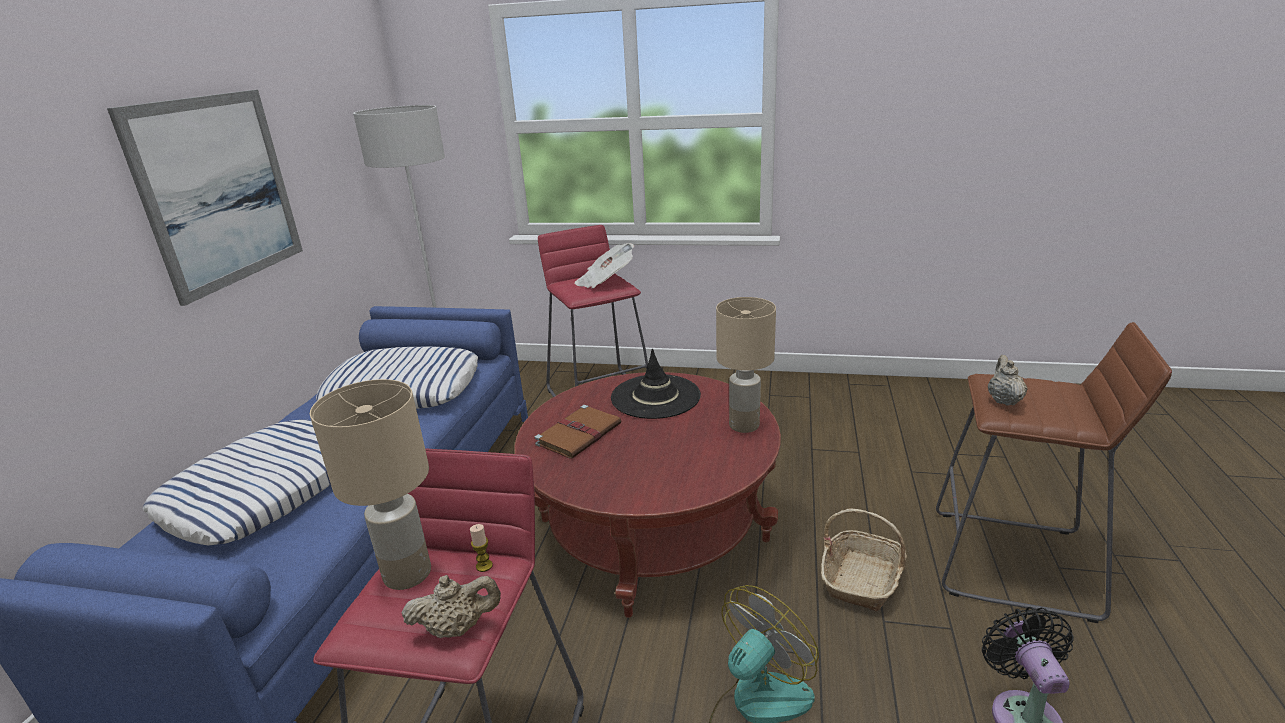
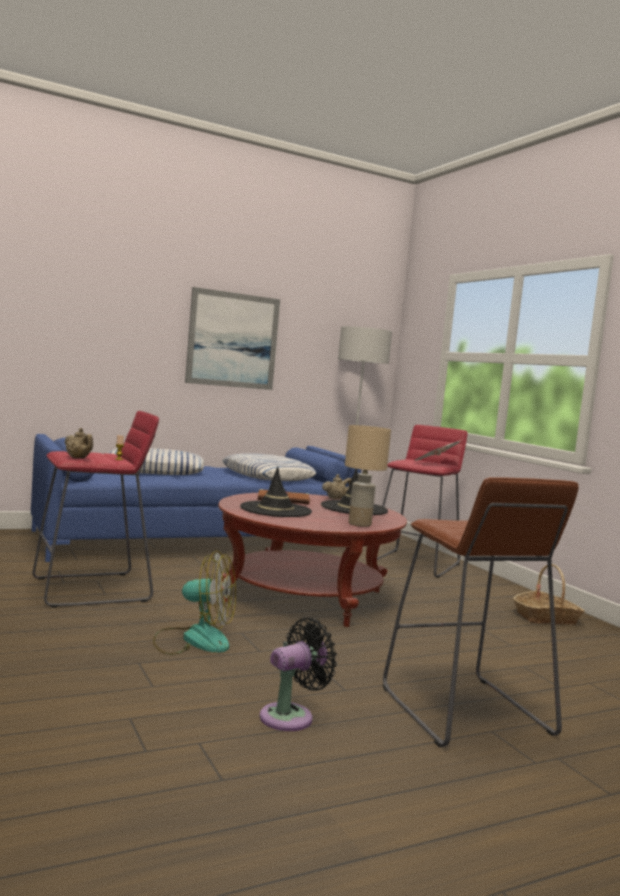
camera: 50 degrees right, 20 degrees down
beige table lamp [310,379,431,590] -> none
basket [821,508,907,612] -> basket moved to [513,564,585,625]
beige teapot [988,355,1028,406] -> beige teapot moved to [322,474,351,499]
none -> black hat [240,466,312,517]

